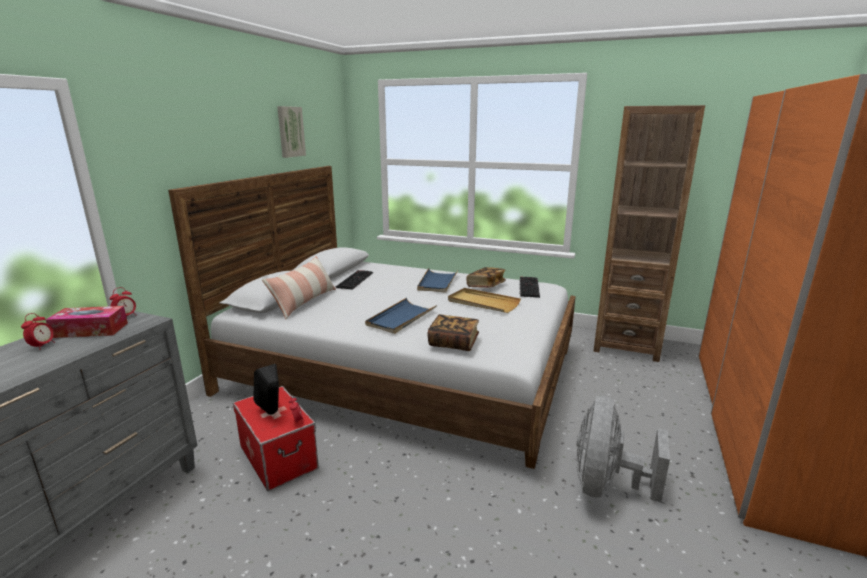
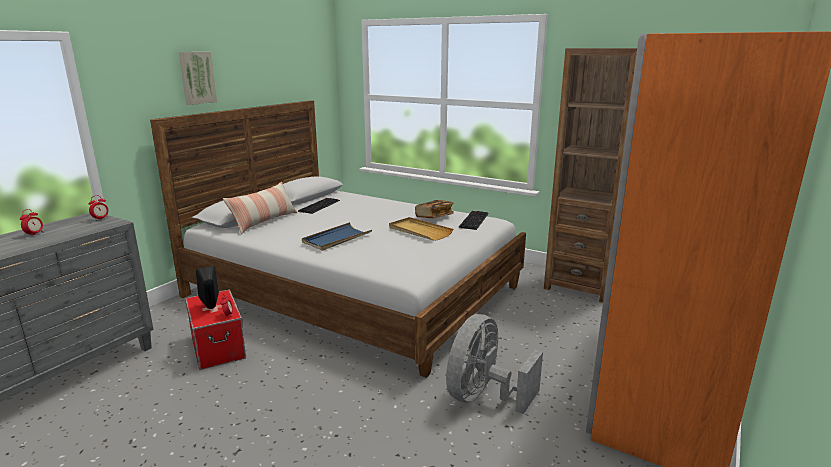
camera: 10 degrees right, 0 degrees up
tissue box [46,306,128,338] -> none
picture [277,106,306,158] -> picture moved to [179,52,217,105]
blue tray [417,268,458,293] -> none
book [427,314,479,351] -> none

